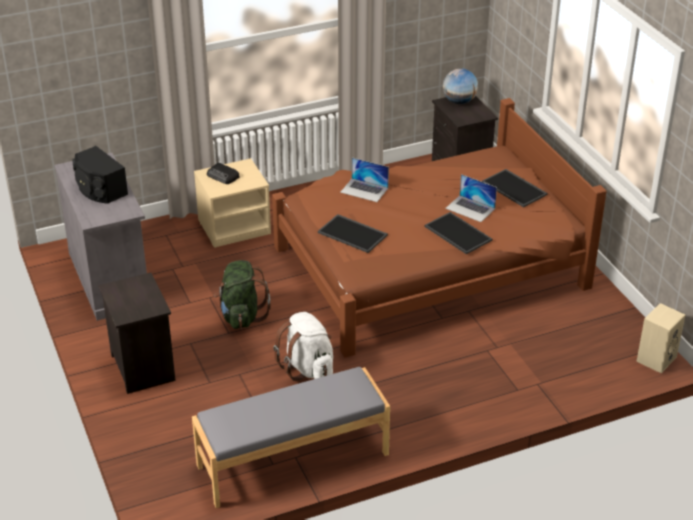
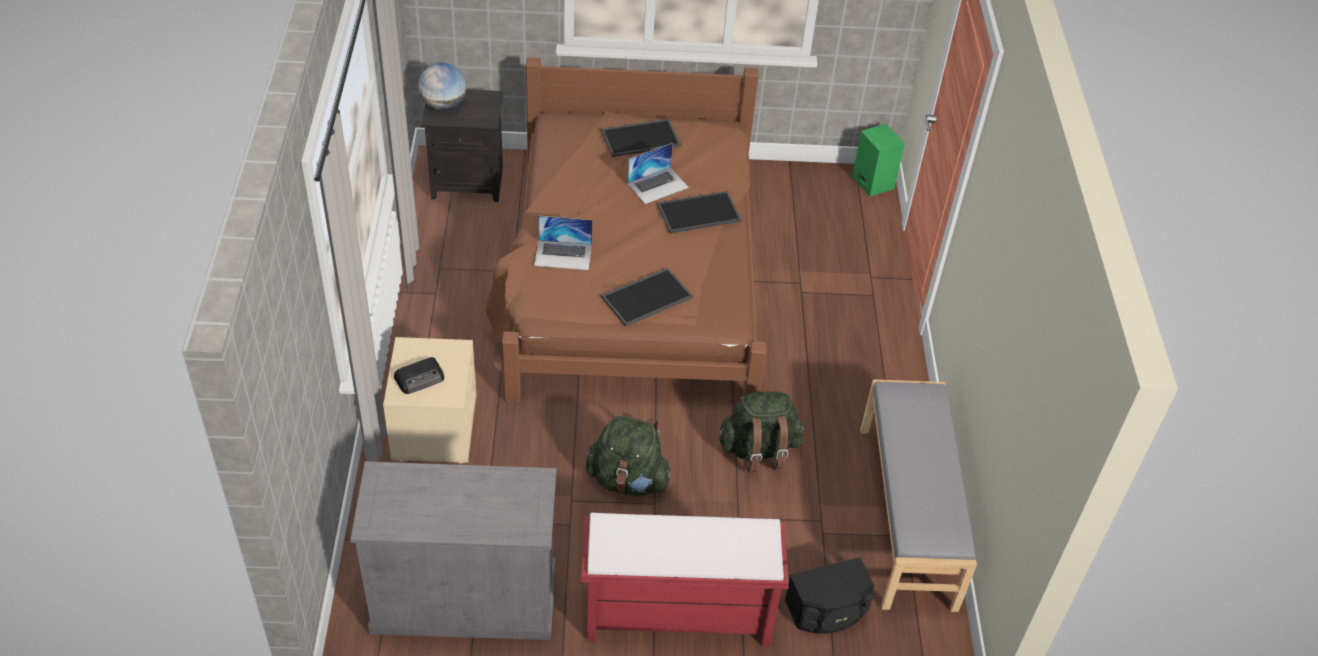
camera: 70 degrees left, 10 degrees up
black speaker [72,146,128,204] -> black speaker moved to [785,557,875,634]
black nightstand [98,273,176,394] -> red bench [581,513,789,646]
white backpack [273,312,333,381] -> green backpack [718,391,803,473]
laptop [340,158,389,202] -> laptop turned 45 degrees clockwise [534,216,593,270]
beige speaker [637,303,685,373] -> green speaker [852,124,905,197]

